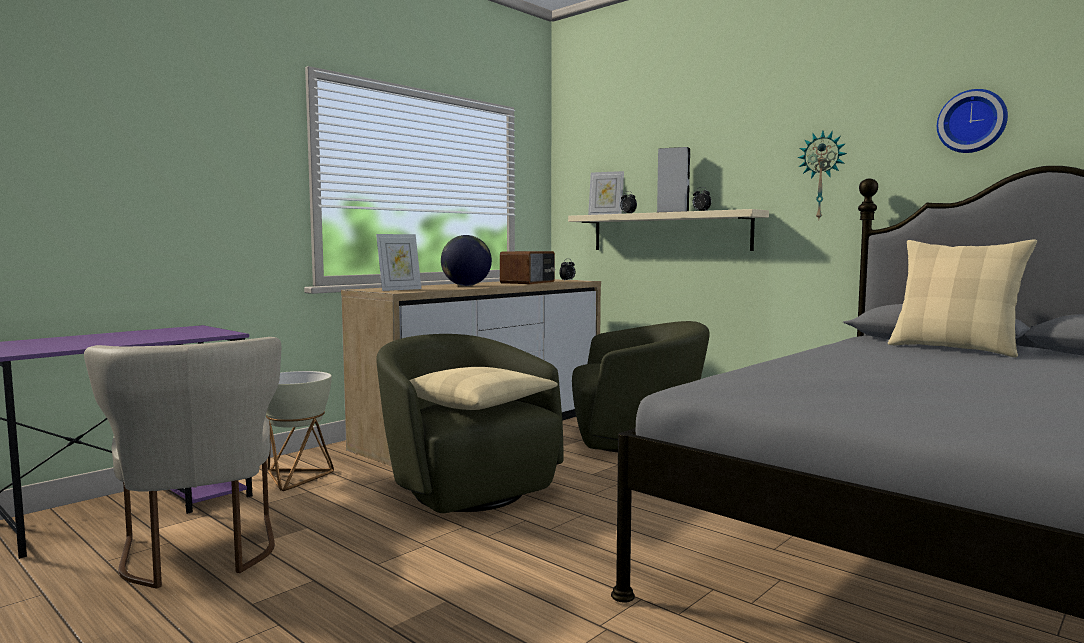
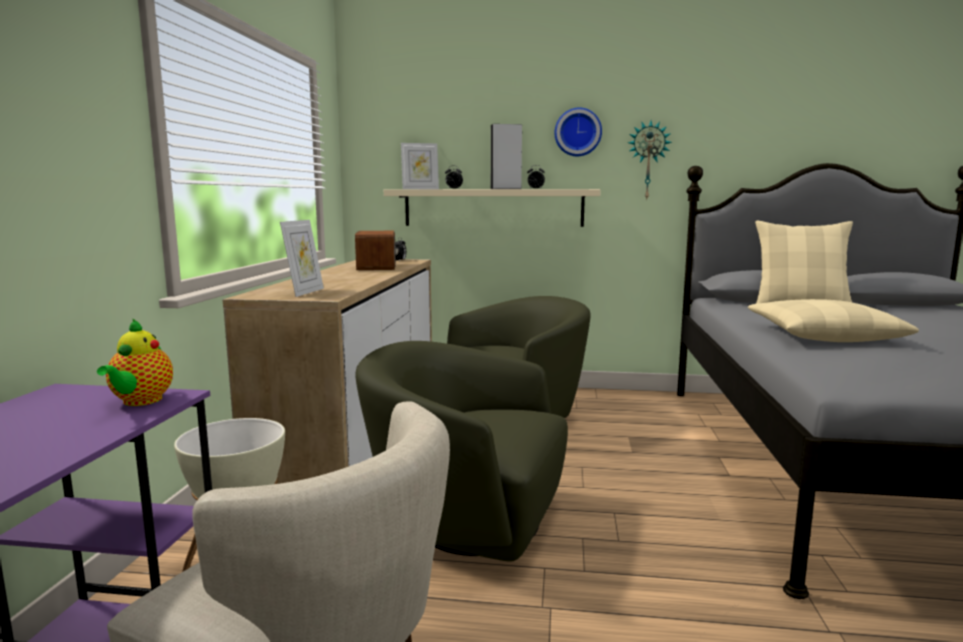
camera: 35 degrees left, 5 degrees up
beige pillow [409,367,558,410] -> beige pillow moved to [748,299,919,342]
globe [441,235,492,286] -> none
wall clock [937,89,1008,153] -> wall clock moved to [554,107,602,156]
none -> teapot [97,318,173,406]

